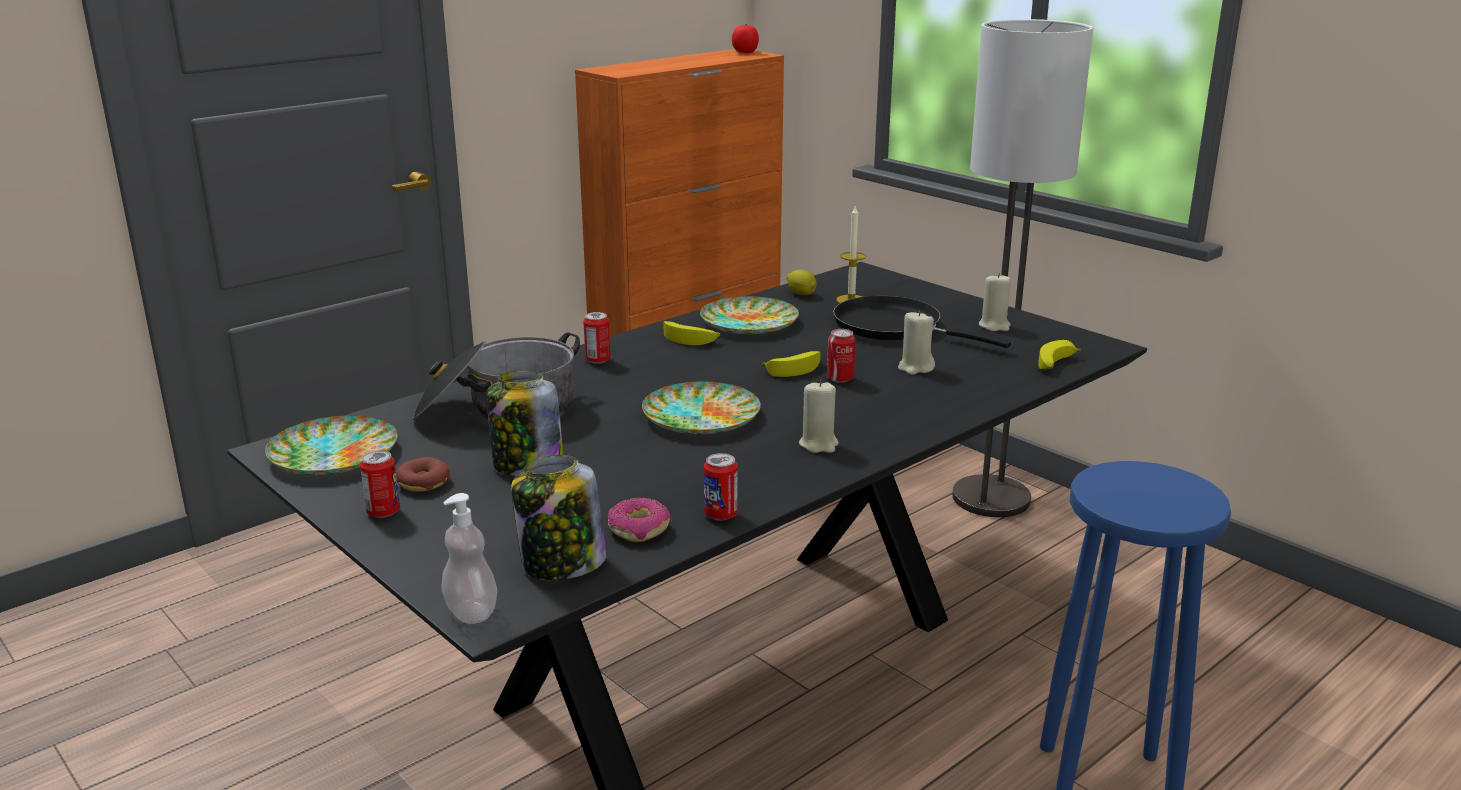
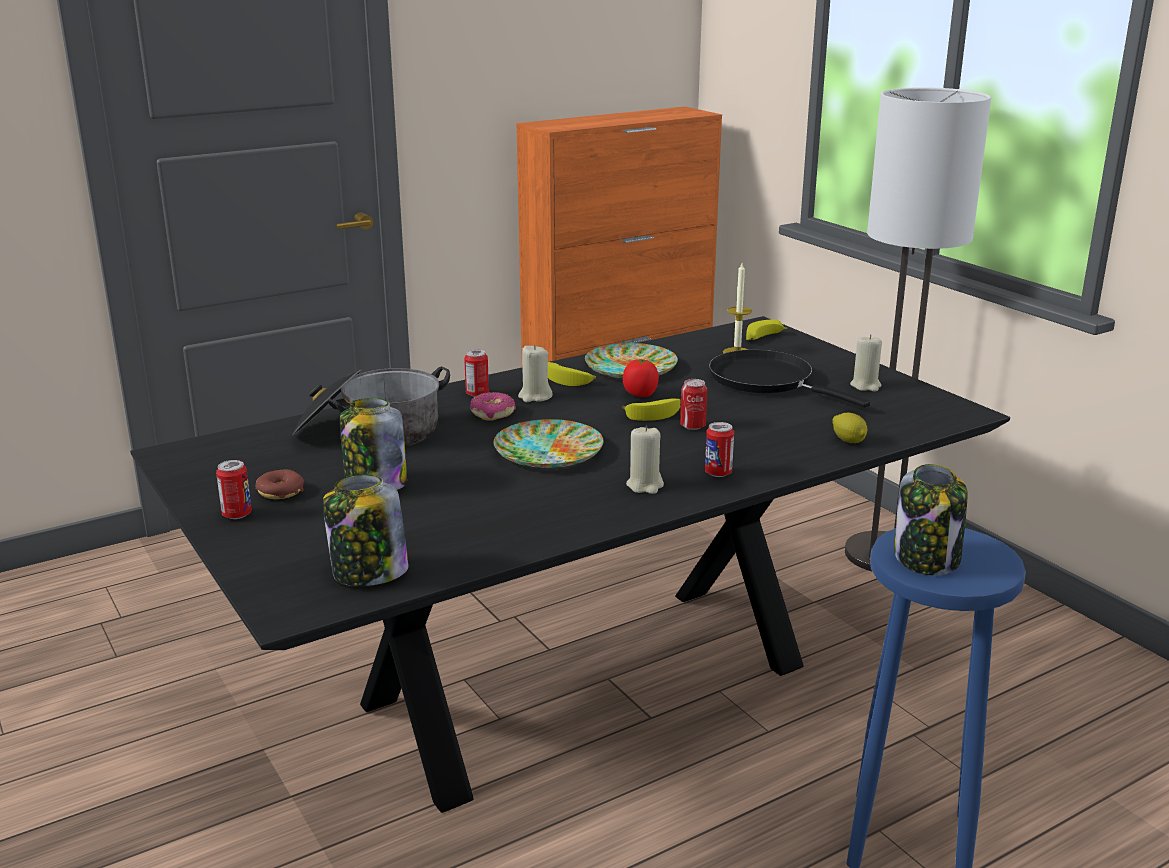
camera: 10 degrees right, 0 degrees up
plate [265,415,397,475] -> none
soap dispenser [441,493,498,624] -> none
donut [608,498,672,542] -> donut moved to [470,392,516,421]
can [704,453,738,521] -> can moved to [705,422,734,477]
tomato [732,24,759,53] -> tomato moved to [623,359,659,397]
lemon [787,269,817,295] -> lemon moved to [832,413,867,443]
beige candle [898,311,935,375] -> beige candle moved to [518,344,553,402]
banana [1038,340,1081,369] -> banana moved to [746,319,787,340]
none -> jar [894,464,968,575]

